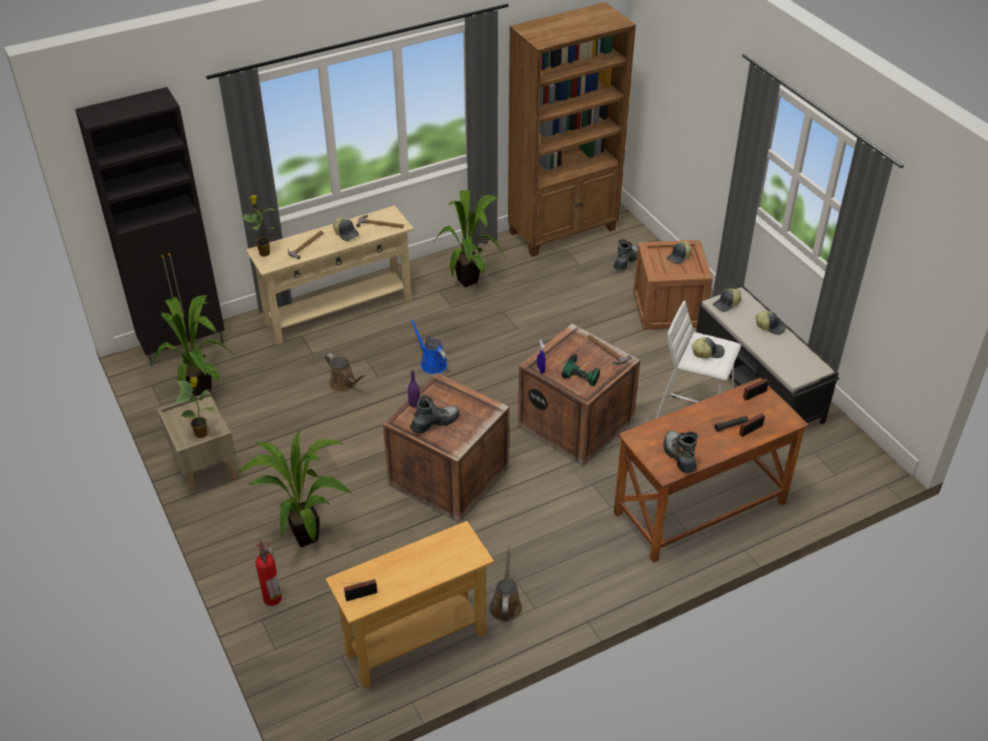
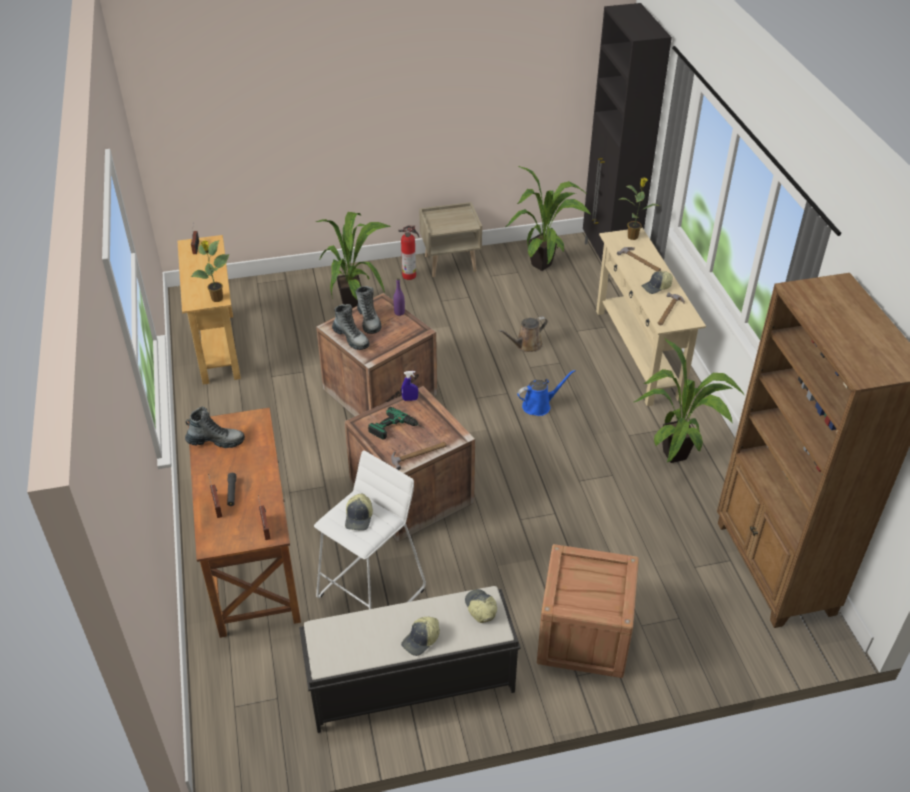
camera: 105 degrees right, 0 degrees up
potted plant [175,377,215,438] -> potted plant moved to [191,240,229,302]
fire extinguisher [256,541,282,606] -> fire extinguisher moved to [399,226,419,280]
brown watering can [489,545,522,622] -> none
boot [613,239,638,270] -> boot moved to [332,304,369,350]
cap [667,241,692,264] -> none

